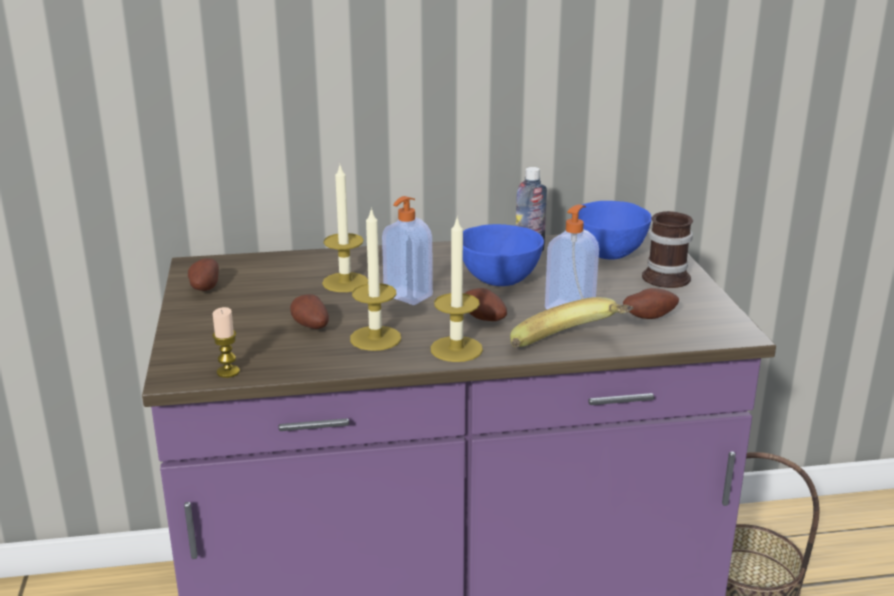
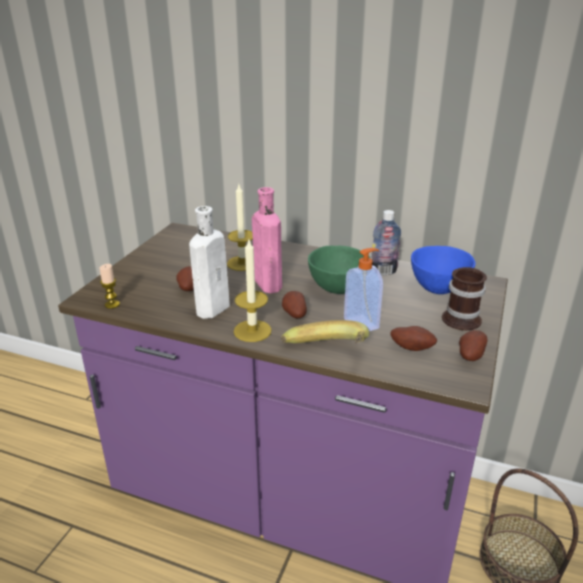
camera: 30 degrees right, 5 degrees up
potato [188,258,219,291] -> potato moved to [459,330,487,361]
candle [350,207,401,351] -> white bottle [189,206,230,319]
soap dispenser [382,196,433,305] -> pink bottle [252,187,282,293]
blue bowl [463,224,544,286] -> green bowl [308,246,371,294]

